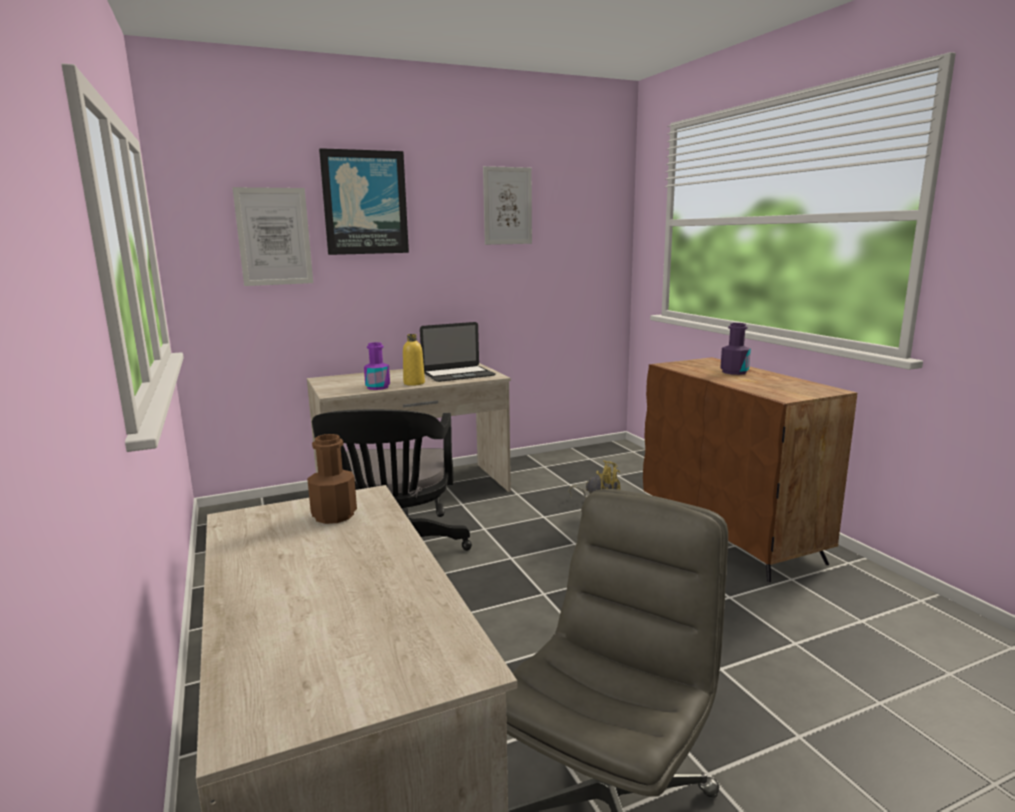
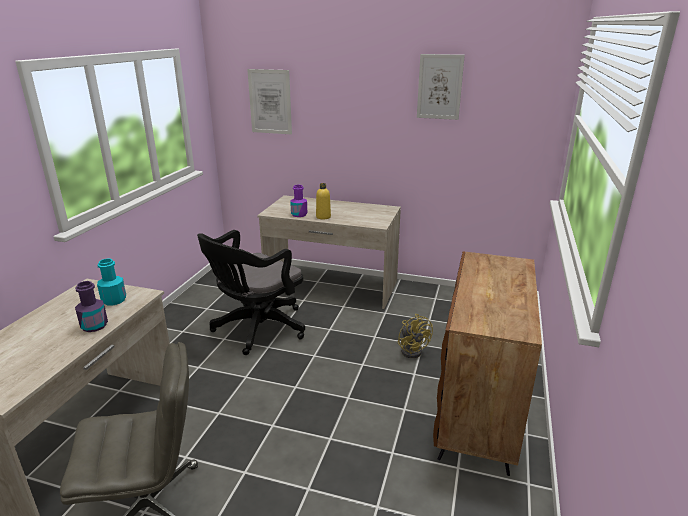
camera: 40 degrees right, 10 degrees up
brown bottle [307,434,357,524] -> turquoise bottle [97,259,126,305]
picture [319,148,409,255] -> none
laptop [420,322,496,382] -> none
purple bottle [720,323,751,375] -> purple bottle moved to [75,281,108,332]

